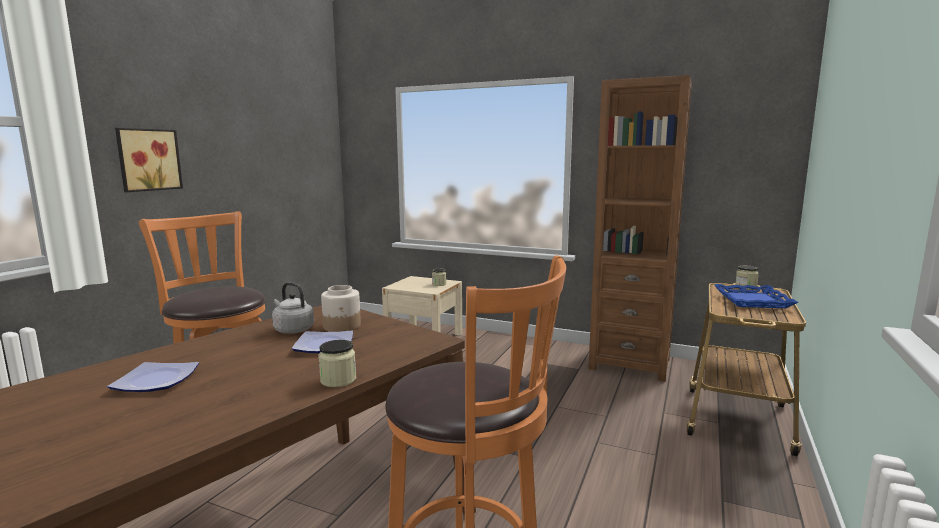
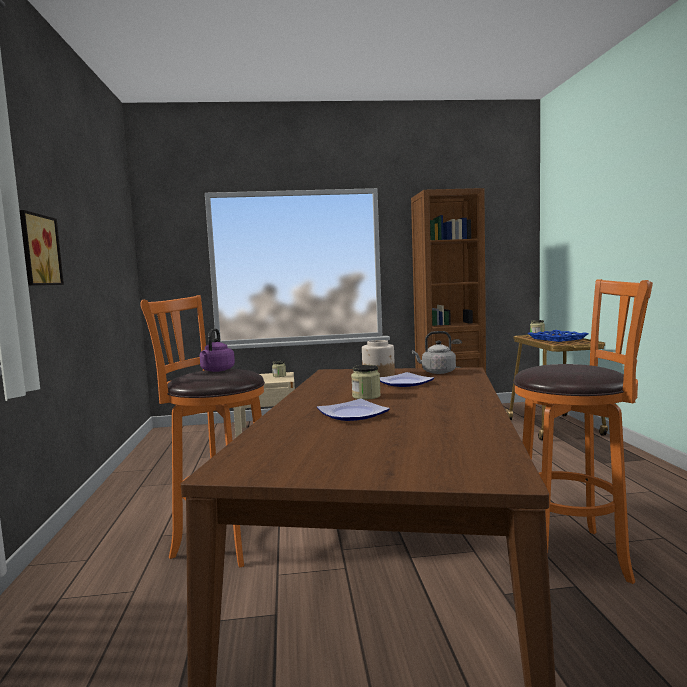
camera: 30 degrees left, 5 degrees down
grey kettle [272,282,314,334] -> grey kettle moved to [412,331,456,374]
jar [319,340,356,387] -> jar moved to [351,365,381,400]
none -> purple kettle [200,328,235,372]

